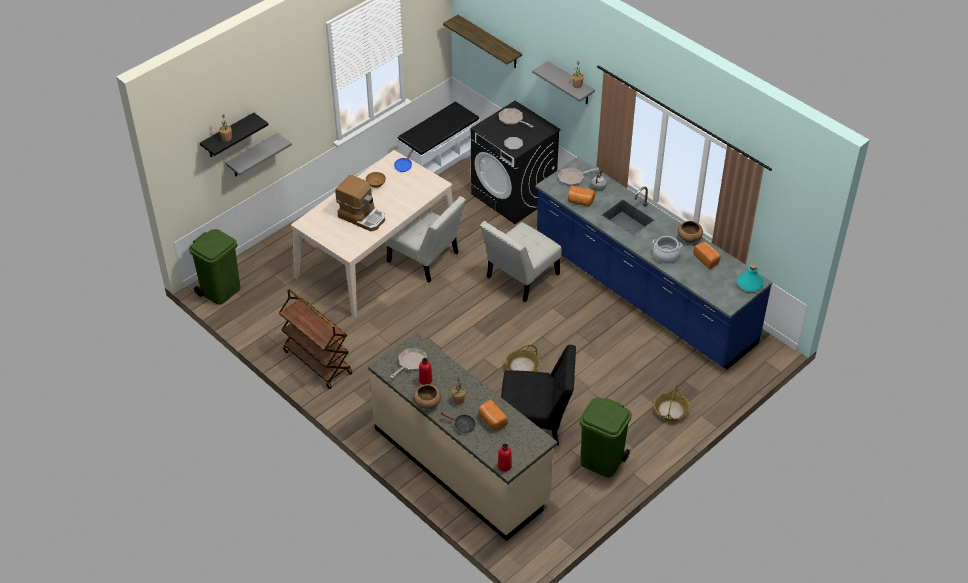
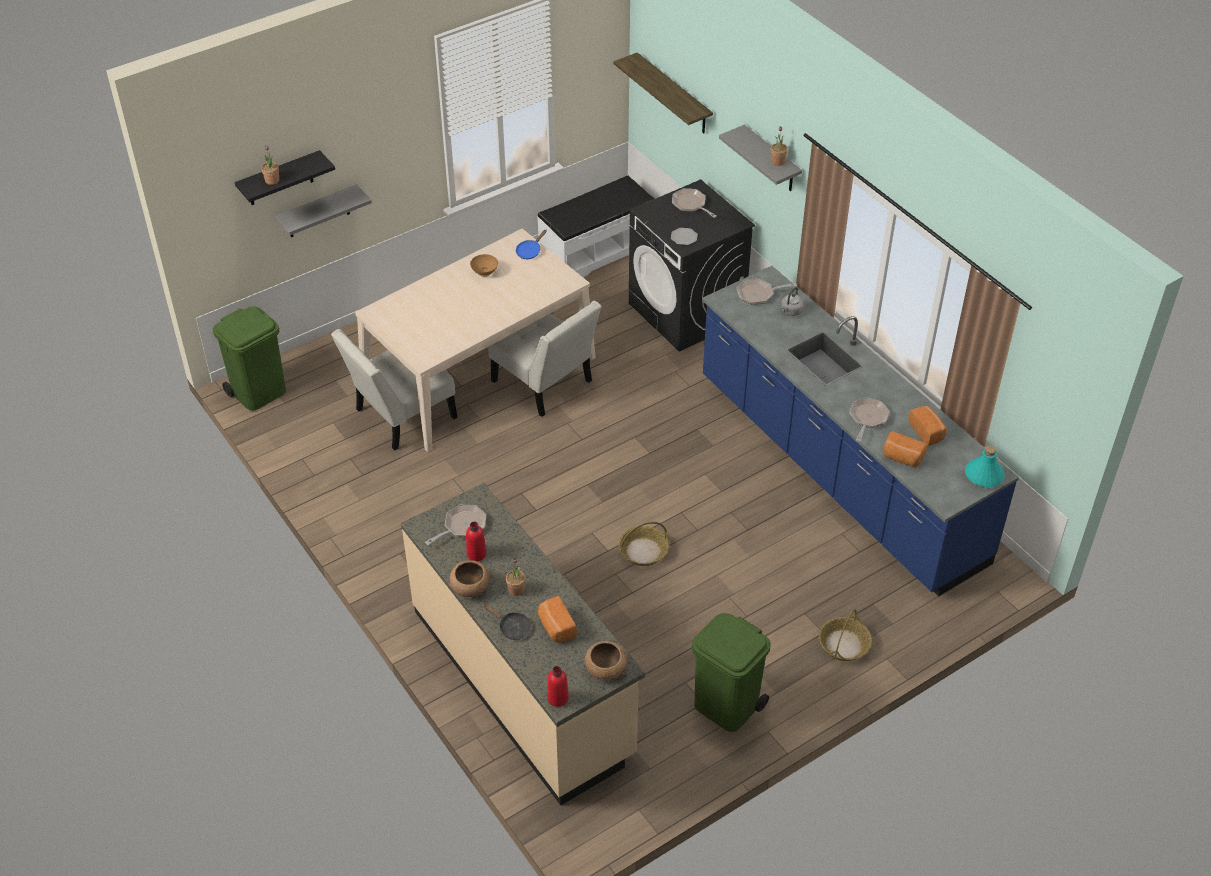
camera: 10 degrees right, 0 degrees up
brown cart [279,289,352,389] -> none
coffee machine [335,175,385,231] -> none
white chair [480,221,561,302] -> white chair moved to [331,329,458,451]
black chair [501,345,576,446] -> none
bread [568,186,595,206] -> bread moved to [883,431,927,467]
cooking pot [653,236,682,263] -> frying pan [849,397,890,442]
brown bowl [678,221,703,243] -> brown bowl moved to [584,641,627,680]

